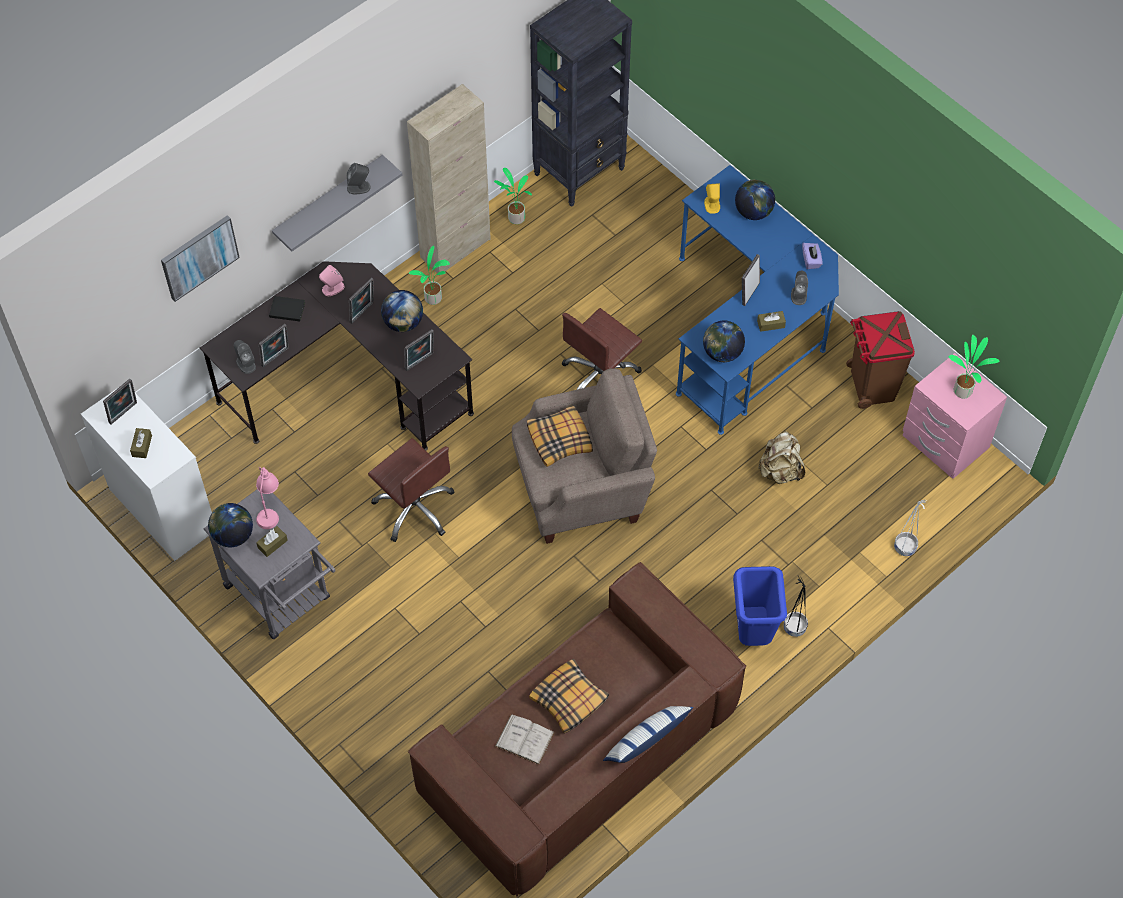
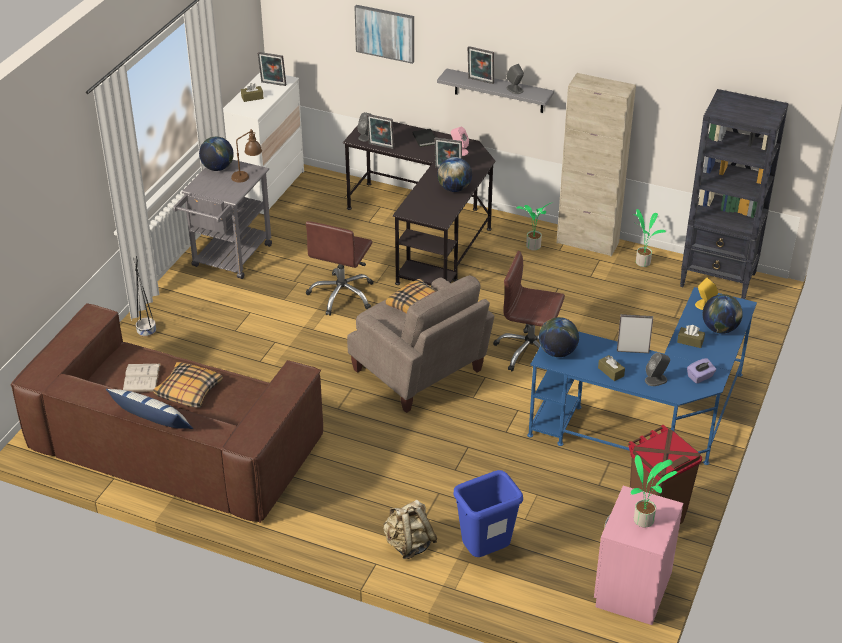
camera: 65 degrees right, 20 degrees down
pink table lamp [256,467,279,529] -> brown table lamp [231,129,262,183]
brown tissue box [256,526,288,557] -> brown tissue box moved to [677,325,705,348]
picture frame [405,330,434,371] -> picture frame moved to [468,46,494,84]
blue trash can [733,566,787,646] -> blue trash can moved to [453,470,523,557]
beige backpack [758,431,805,484] -> beige backpack moved to [383,499,437,559]
black planter [784,576,808,637] -> black planter moved to [134,256,156,337]
white planter [894,500,926,556] -> none

